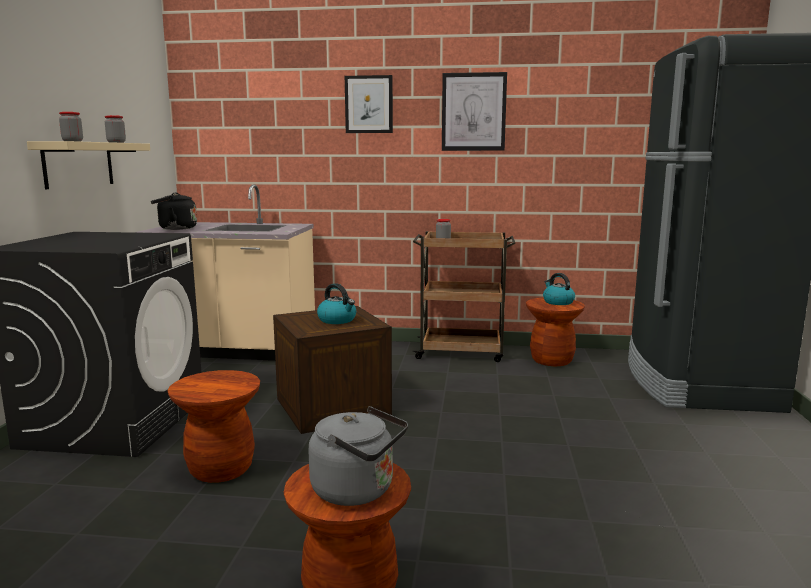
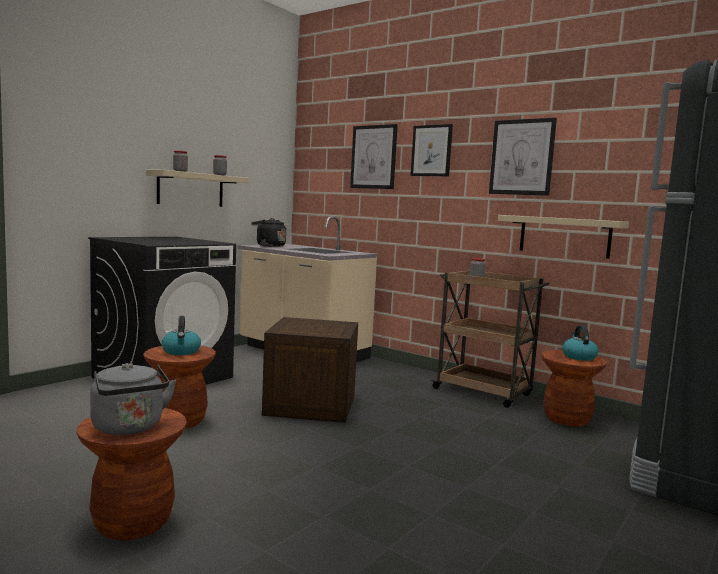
camera: 30 degrees right, 5 degrees down
kettle [317,283,356,324] -> kettle moved to [162,316,201,355]
none -> picture [350,124,398,189]
none -> beige shelf [498,215,629,259]

